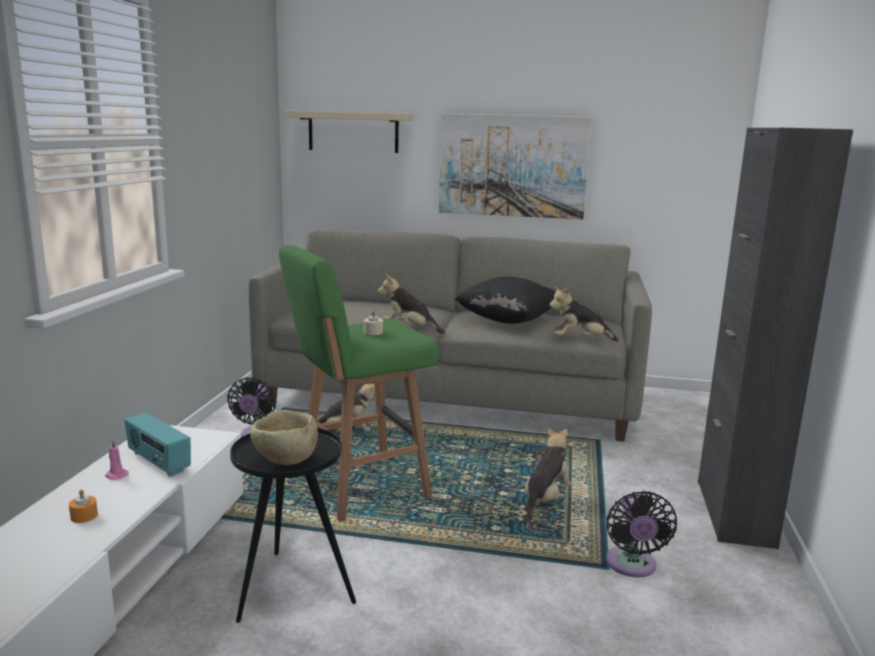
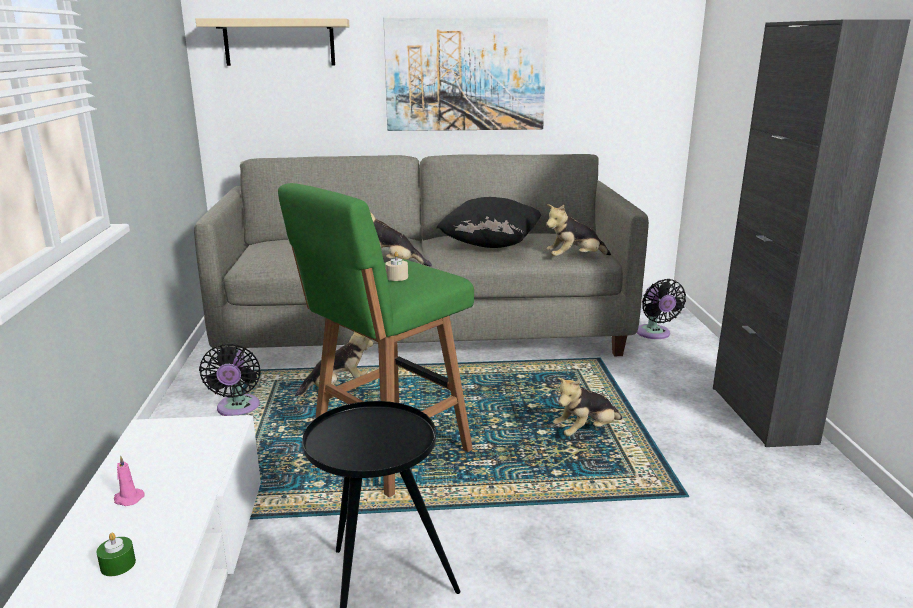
camera: 15 degrees left, 5 degrees up
orange candle [69,490,98,523] -> green candle [96,533,136,576]
radio [124,413,191,477] -> none
beige bowl [250,410,318,465] -> none
plush toy [525,427,572,520] -> plush toy turned 135 degrees counterclockwise [553,378,622,436]
black fan [606,491,677,577] -> black fan moved to [637,279,686,339]

